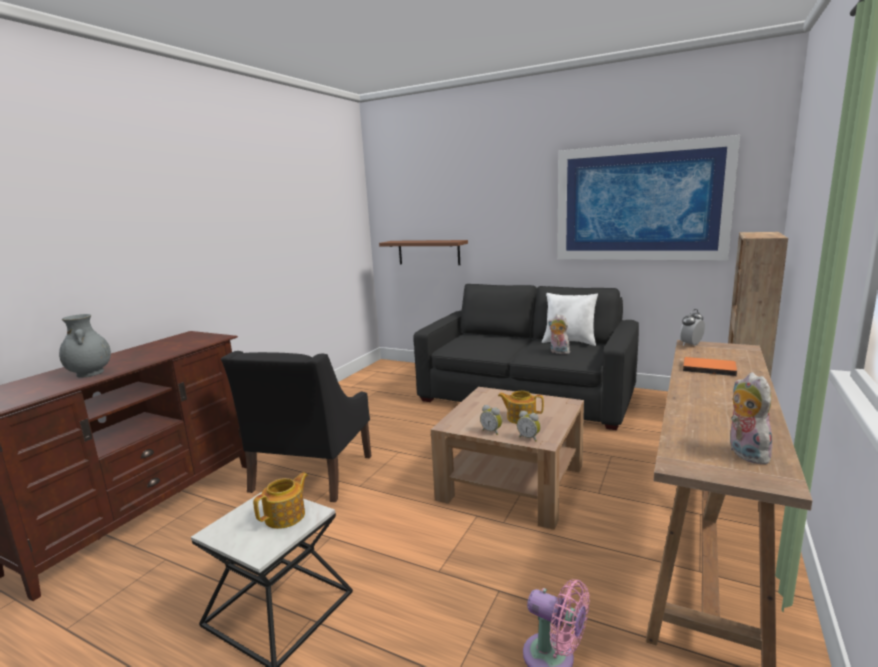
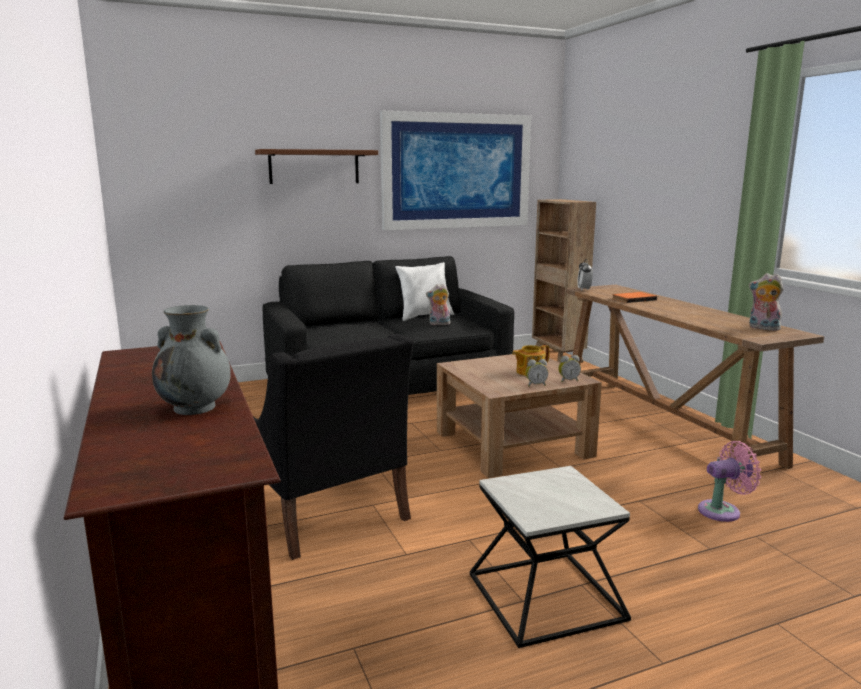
camera: 50 degrees left, 0 degrees up
teapot [253,472,308,529] -> none
brown shelf [379,240,468,265] -> brown shelf moved to [255,149,378,184]

